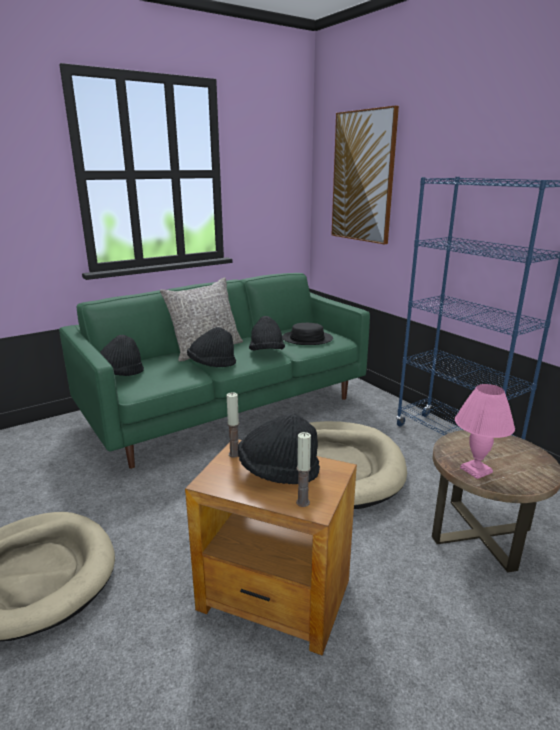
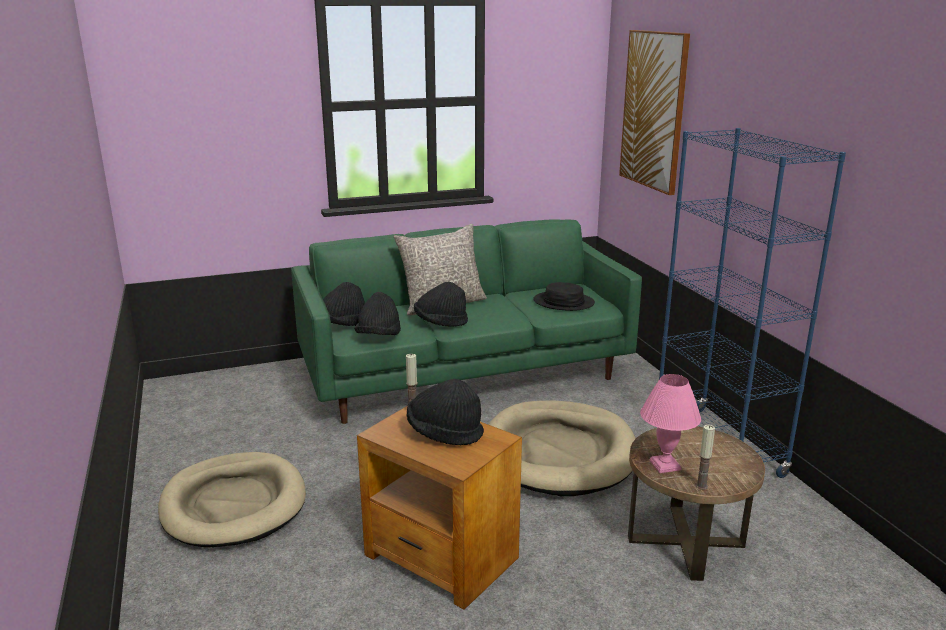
camera: 15 degrees right, 0 degrees up
black hat [249,316,285,350] -> black hat moved to [354,292,401,335]
candle [296,432,311,507] -> candle moved to [696,425,715,490]

